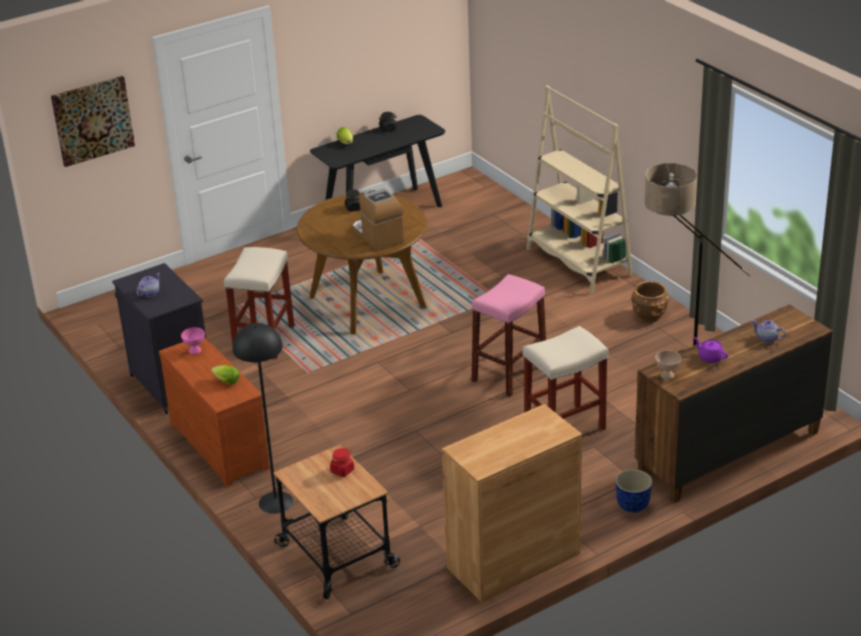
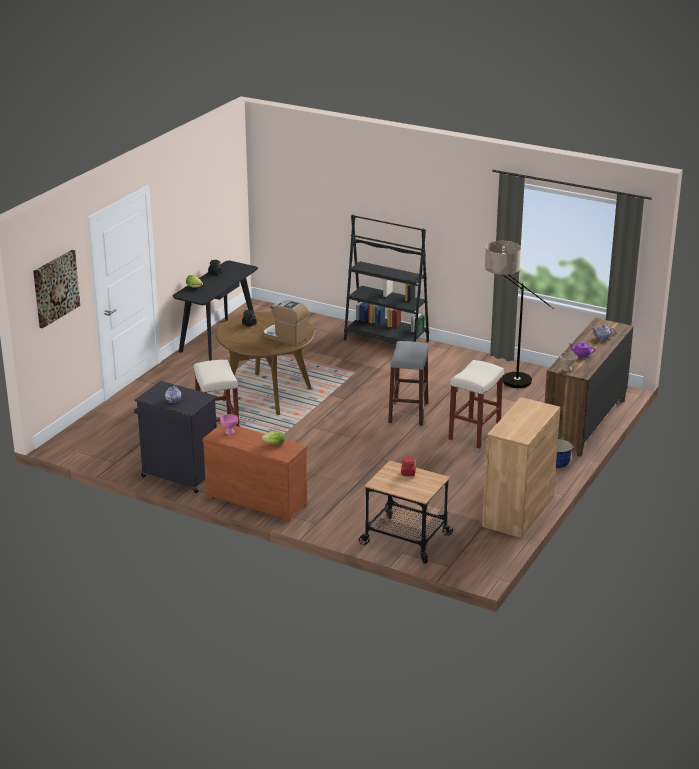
camera: 30 degrees left, 5 degrees down
black floor lamp [233,323,293,514] -> none
pink stool [471,274,546,397] -> grey stool [388,341,429,426]
beige bookcase [527,85,633,294] -> black bookcase [344,215,429,344]
brown planter [632,281,669,322] -> none

